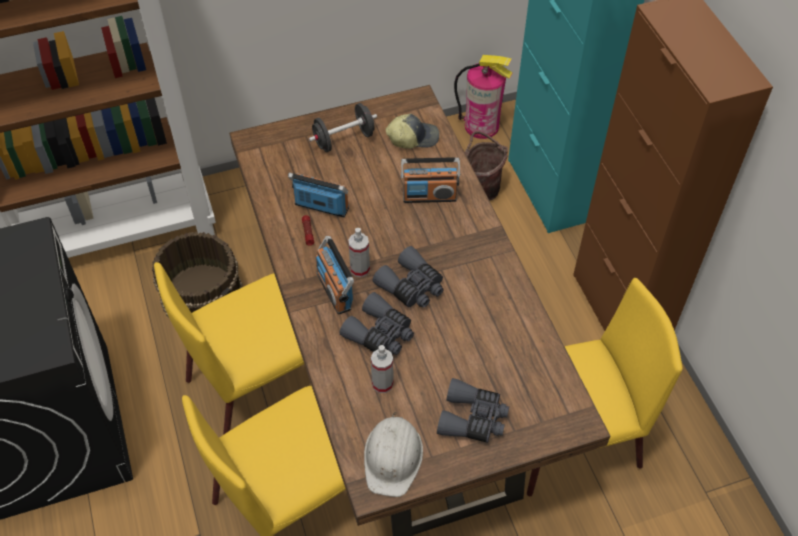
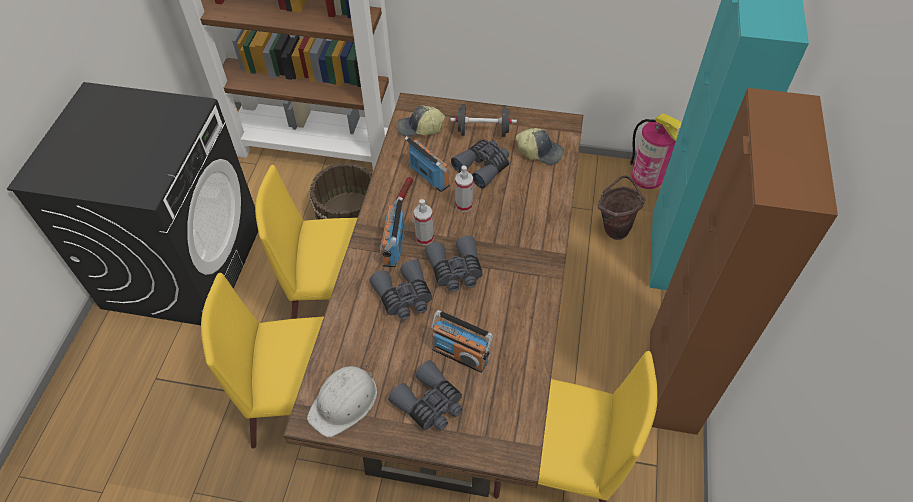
camera: 30 degrees right, 0 degrees up
spray bottle [371,345,393,393] -> spray bottle moved to [455,166,473,212]
radio [401,157,460,203] -> radio moved to [431,310,493,373]
none -> cap [397,105,445,136]
none -> grey binoculars [451,140,510,189]

